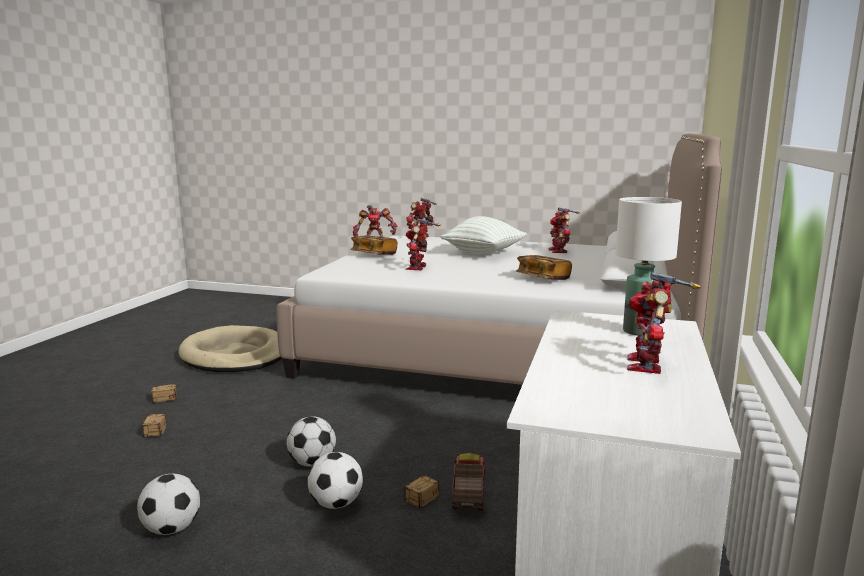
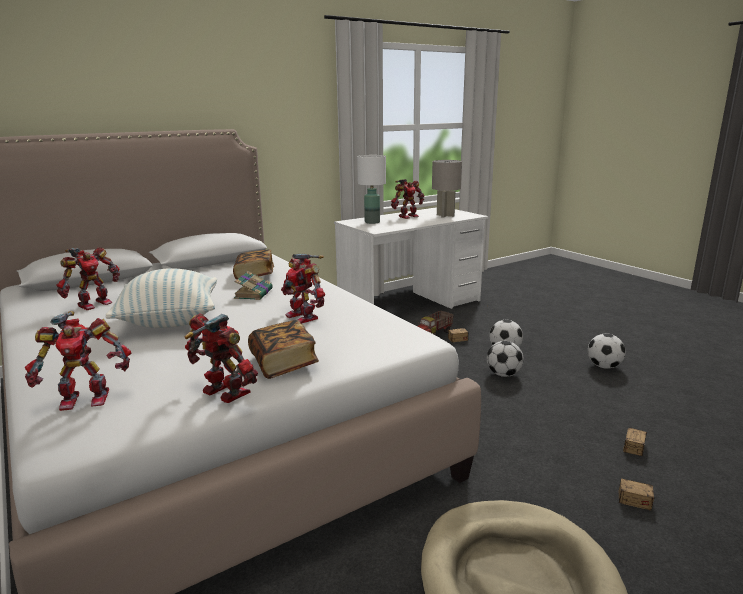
camera: 140 degrees left, 5 degrees up
toy robot [406,219,441,270] -> toy robot turned 90 degrees clockwise [281,254,325,324]
none -> book [234,271,273,300]
none -> grey table lamp [432,160,462,218]

